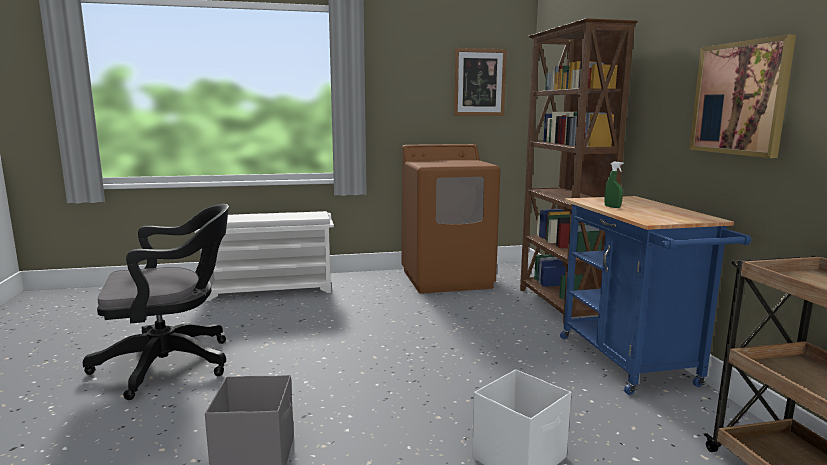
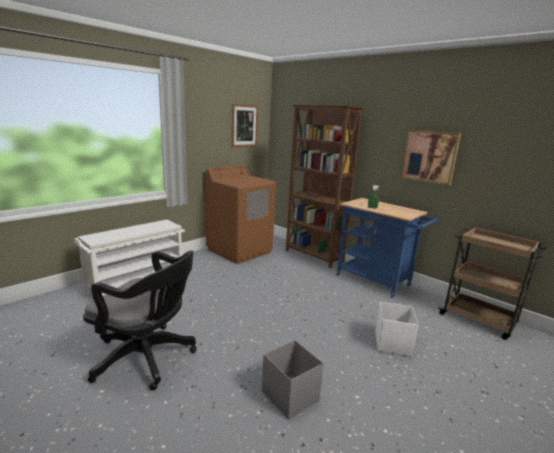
camera: 35 degrees left, 5 degrees up
black office chair [83,204,229,400] -> black office chair turned 75 degrees clockwise [83,250,197,391]

